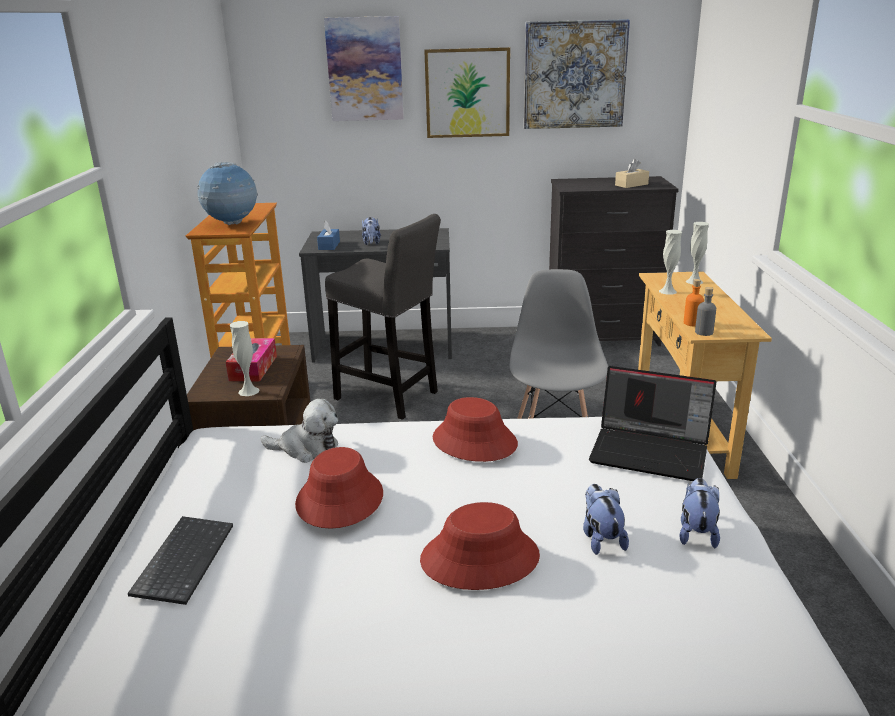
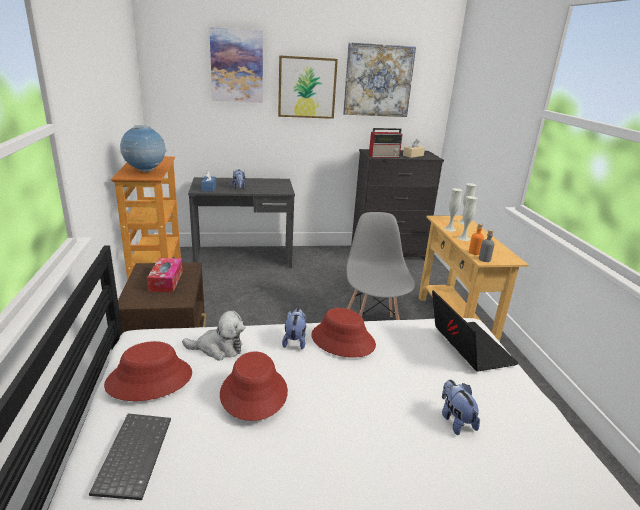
camera: 10 degrees left, 0 degrees up
white vase [230,321,260,396] -> white vase moved to [458,196,478,241]
grey stool [325,214,441,420] -> none
red hat [420,502,540,590] -> red hat moved to [104,341,192,401]
laptop [589,366,716,481] -> laptop turned 120 degrees counterclockwise [432,290,519,372]
plush toy [679,478,720,548] -> plush toy moved to [282,308,306,349]
none -> radio [369,128,403,158]

